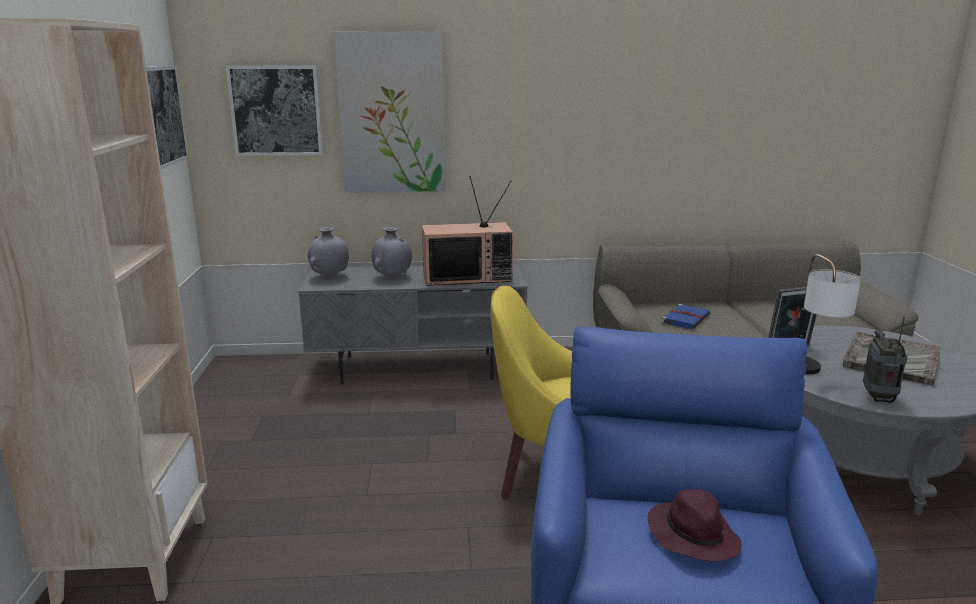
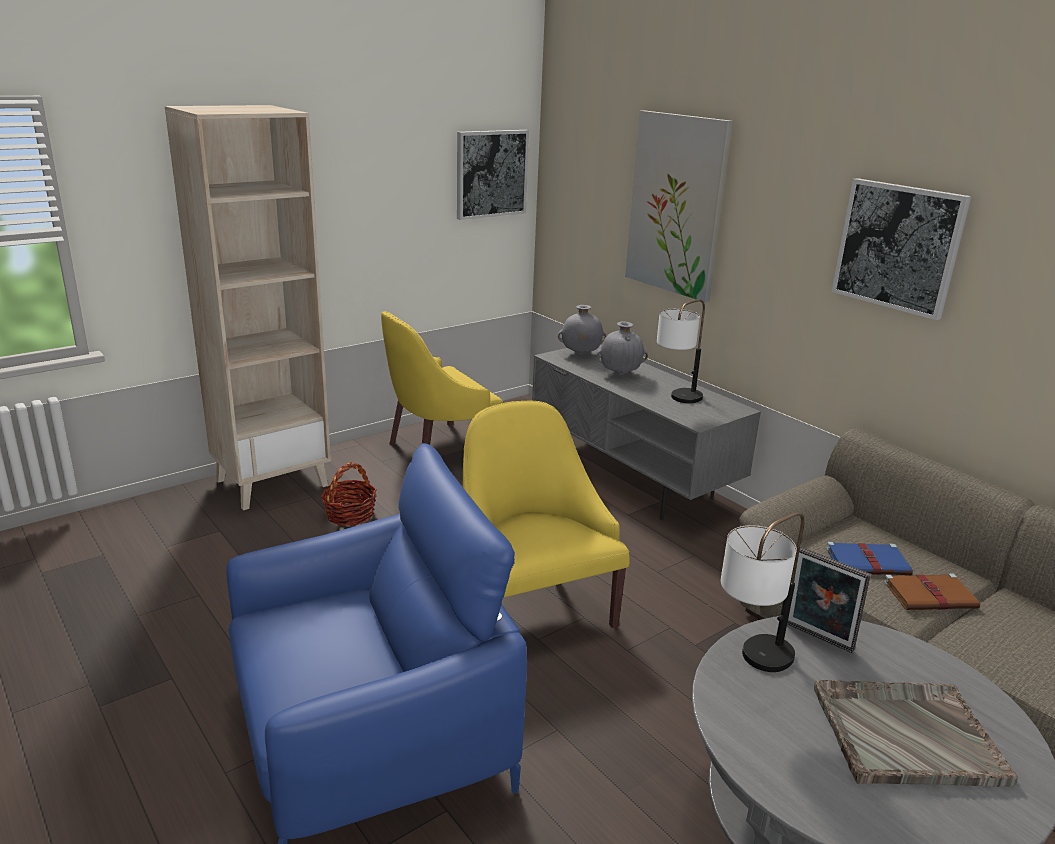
camera: 55 degrees right, 5 degrees up
picture [226,65,323,156] -> picture moved to [832,178,971,320]
television [422,176,513,286] -> table lamp [657,299,705,403]
purple hat [648,489,742,561] -> none
radio [863,316,908,403] -> none
none -> basket [321,463,377,526]
none -> yellow armchair [381,311,503,445]
none -> brown book [883,574,980,610]

